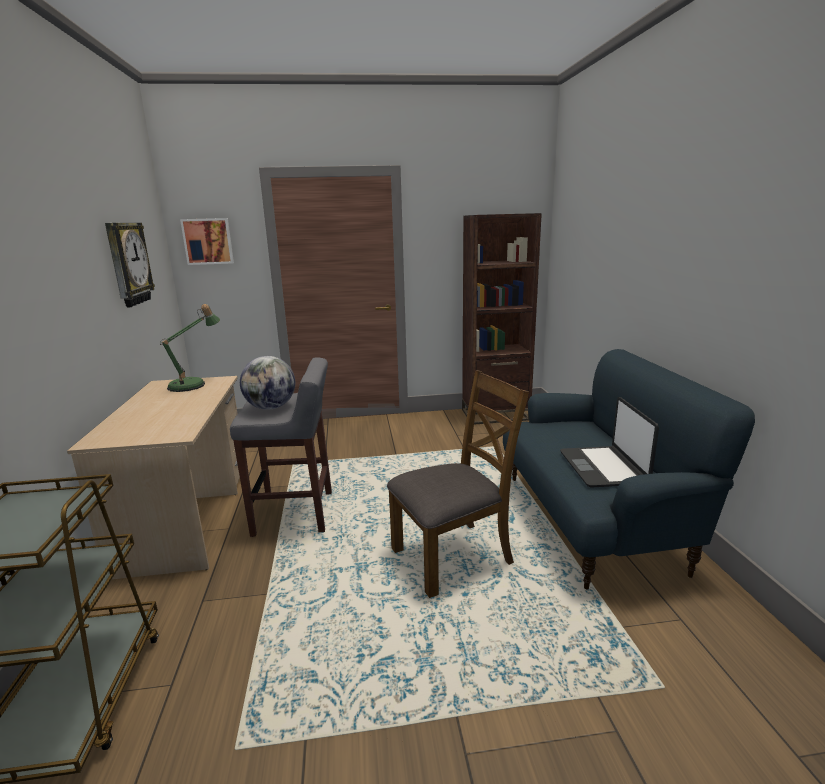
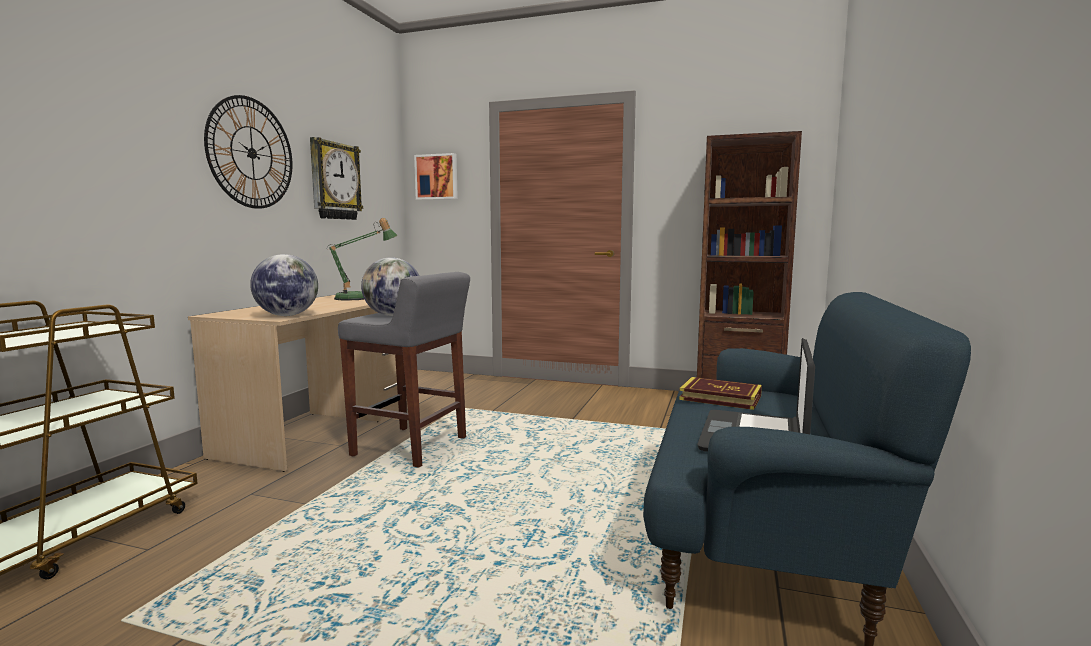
camera: 25 degrees right, 10 degrees down
brown chair [387,370,529,598] -> none
none -> wall clock [204,95,293,209]
none -> globe [250,254,318,316]
none -> book [679,377,762,410]

